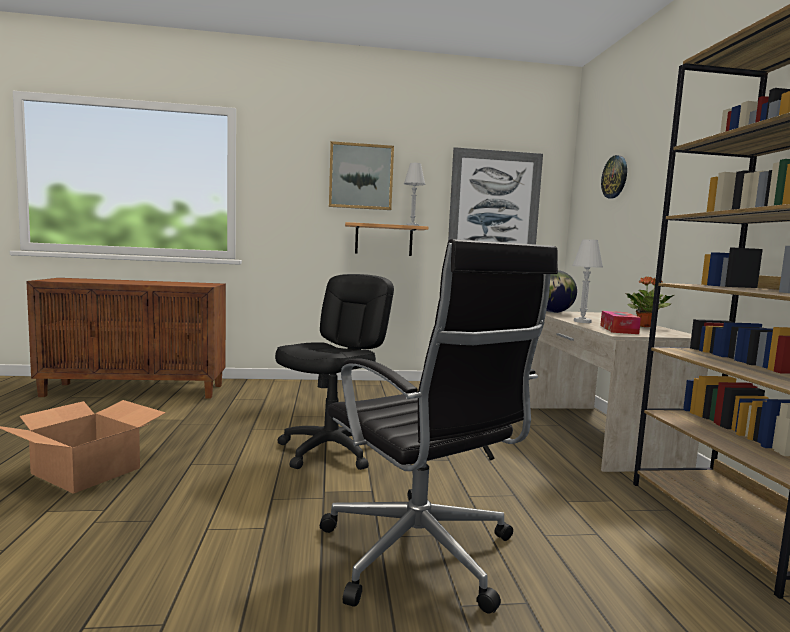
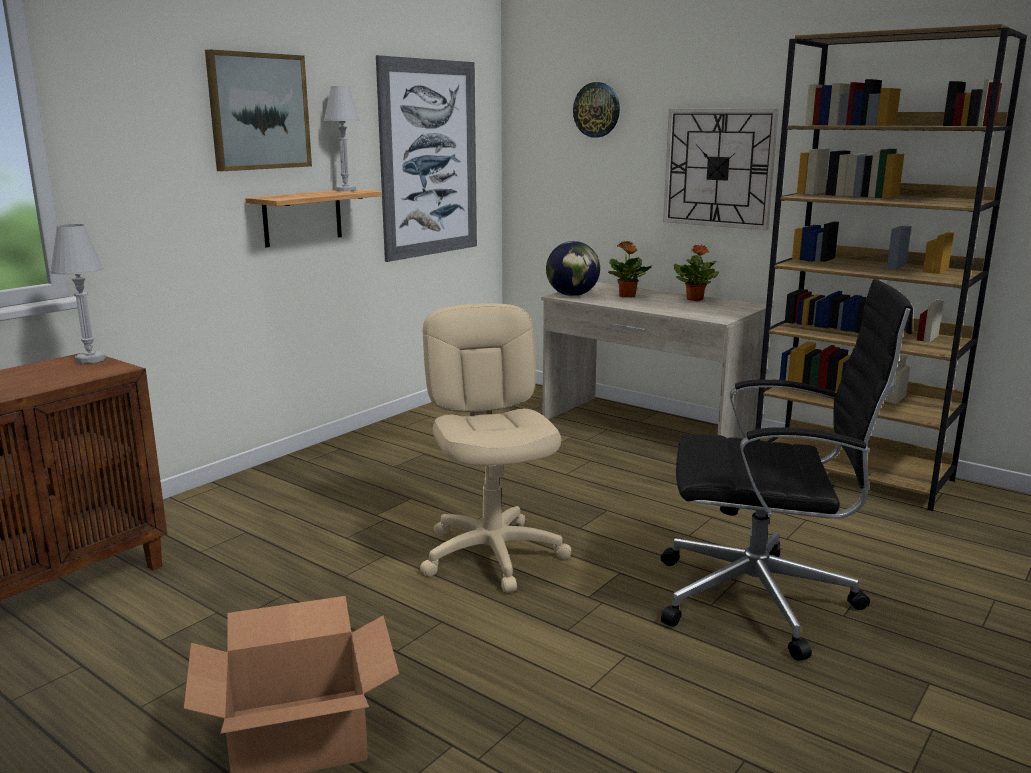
camera: 45 degrees left, 10 degrees up
black office chair [275,274,394,470] -> beige office chair [420,303,571,592]
white table lamp [572,239,603,323] -> white table lamp moved to [50,224,106,363]
tissue box [600,311,641,334] -> none
none -> potted plant [608,241,653,298]
none -> wall clock [663,109,779,230]

